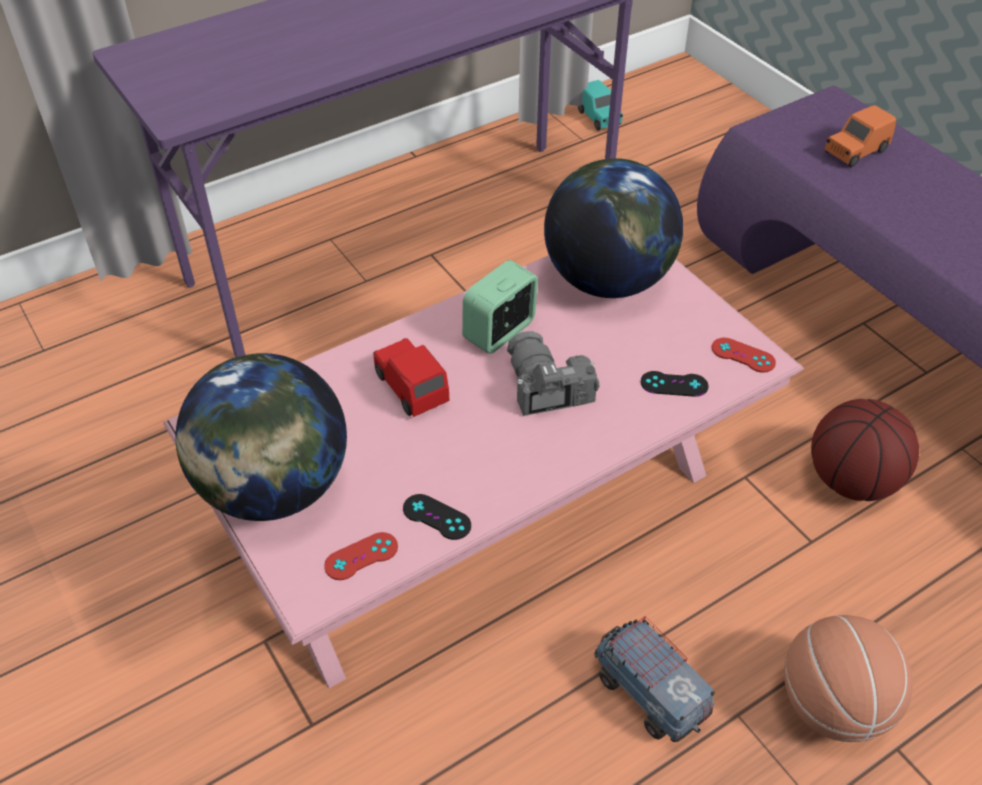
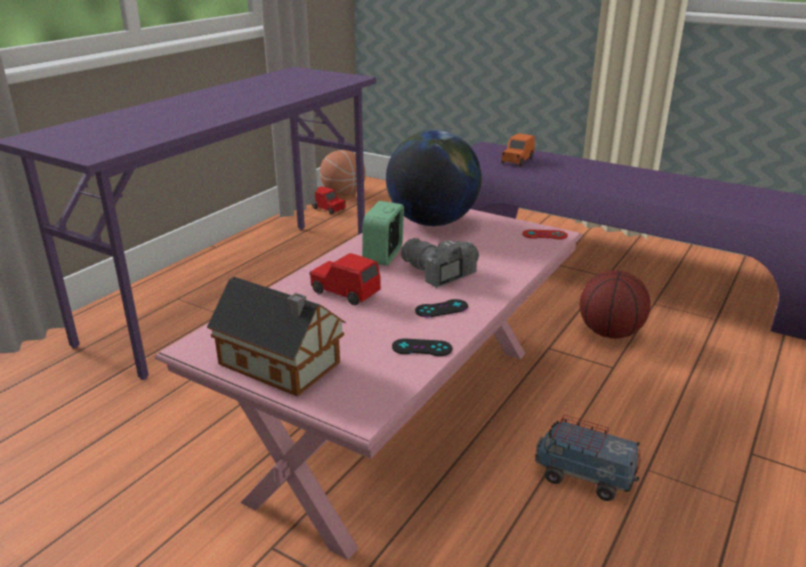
camera: 25 degrees left, 20 degrees down
globe [175,353,347,521] -> toy house [207,277,346,396]
red game controller [324,532,398,580] -> none
turquoise toy car [578,80,623,131] -> red toy car [312,186,346,215]
black game controller [641,371,709,397] -> black game controller moved to [415,299,468,318]
basketball [784,615,913,742] -> basketball moved to [320,150,366,196]

